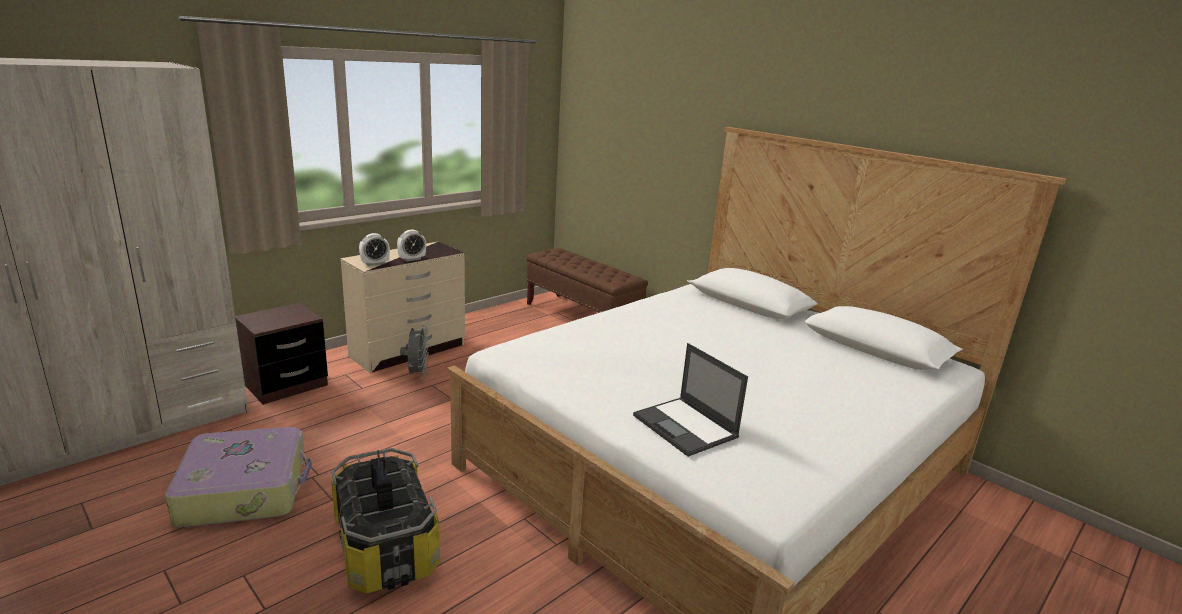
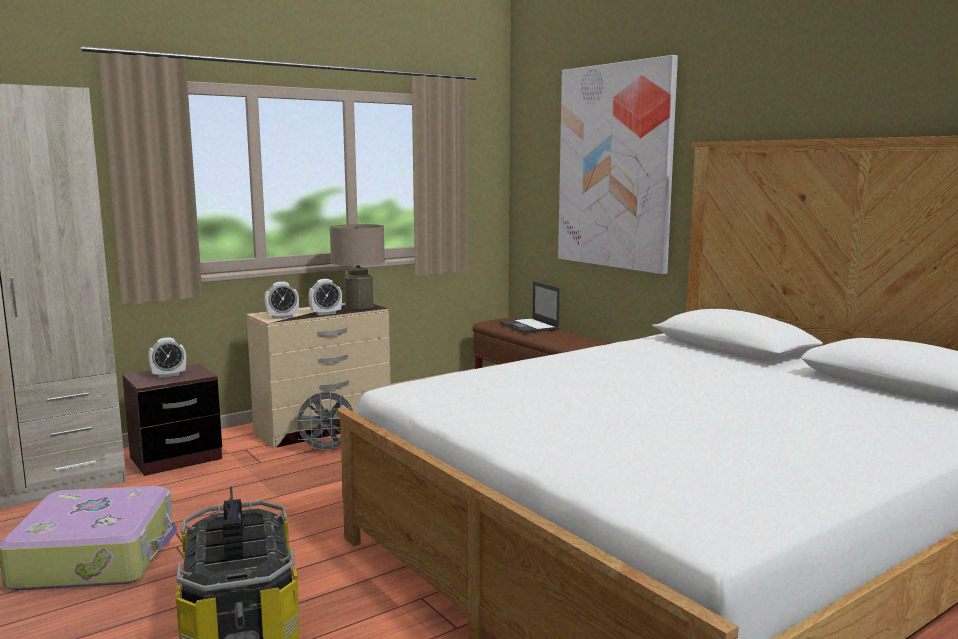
camera: 10 degrees right, 10 degrees down
grey fan [400,325,429,378] -> grey fan turned 75 degrees clockwise [293,392,355,454]
laptop [633,343,748,457] -> laptop moved to [500,281,560,333]
none -> alarm clock [148,337,186,378]
none -> beige table lamp [330,224,385,309]
none -> picture [558,55,678,274]

